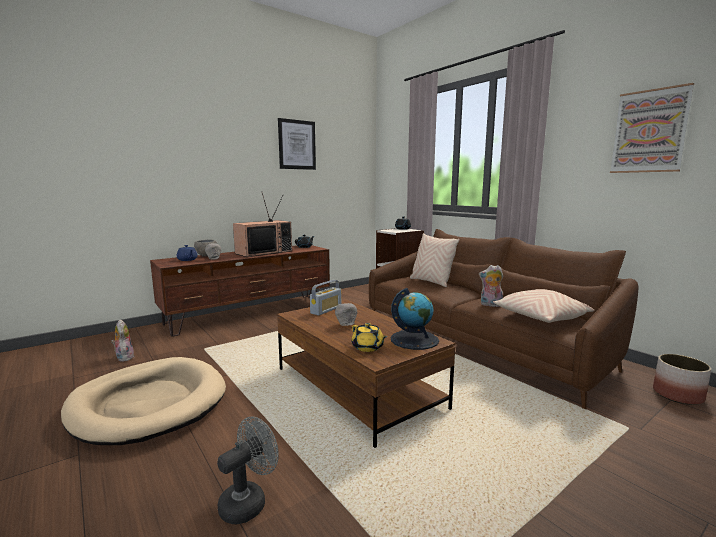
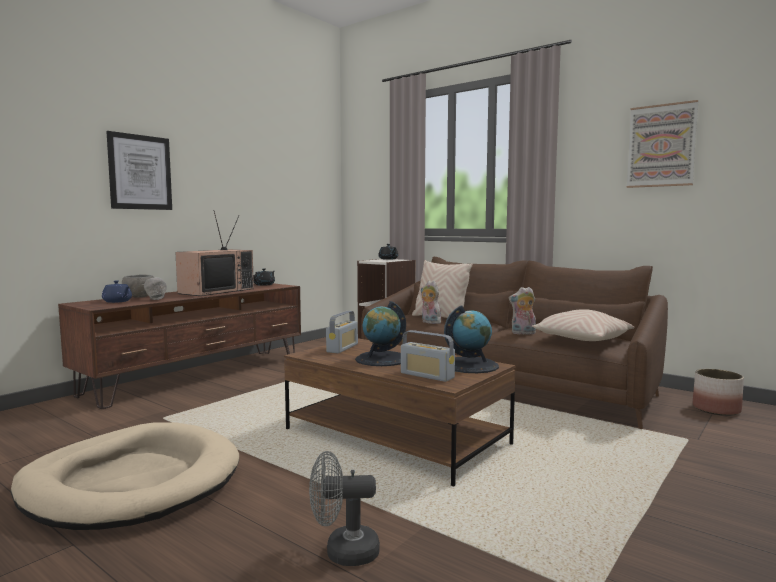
camera: 15 degrees left, 5 degrees down
plush toy [111,319,134,361] -> plush toy moved to [420,281,441,324]
grey fan [217,416,279,524] -> grey fan turned 120 degrees counterclockwise [309,451,380,566]
picture [278,118,316,170] -> picture moved to [106,131,172,210]
grey bowl [335,303,357,326] -> globe [355,301,406,366]
yellow teapot [351,323,387,352] -> radio [401,330,455,382]

